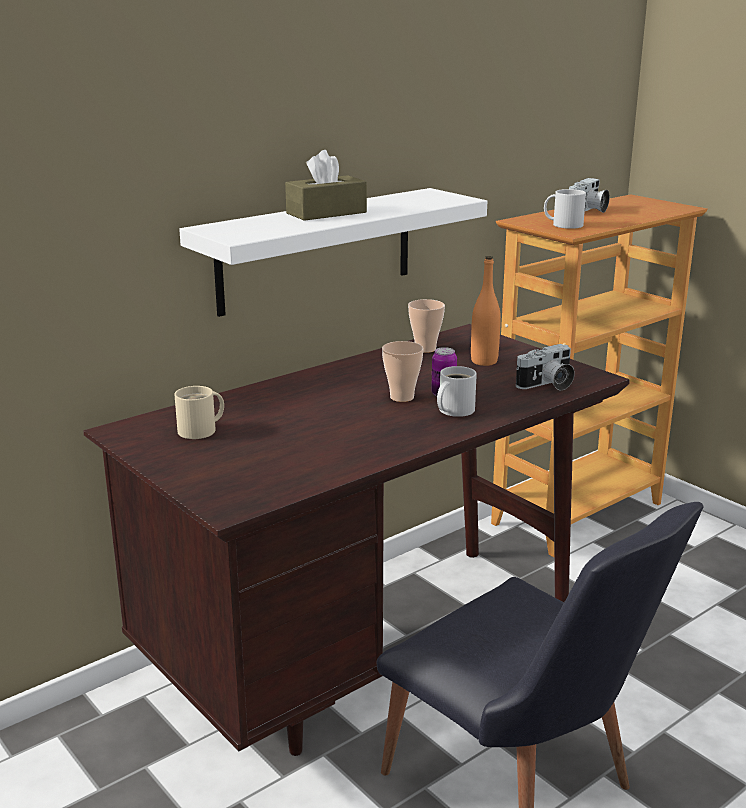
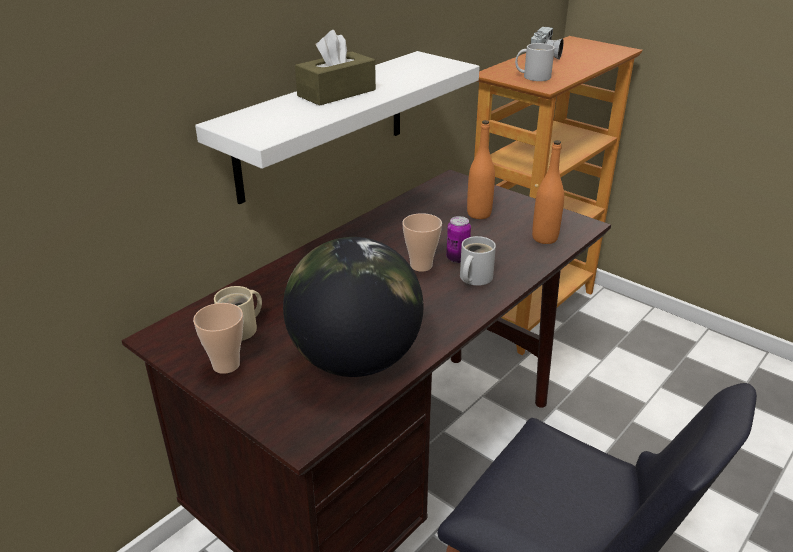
camera: 10 degrees left, 10 degrees up
cup [408,299,445,353] -> cup moved to [193,303,243,374]
camera [516,344,575,390] -> orange bottle [532,140,564,244]
none -> globe [283,237,423,377]

